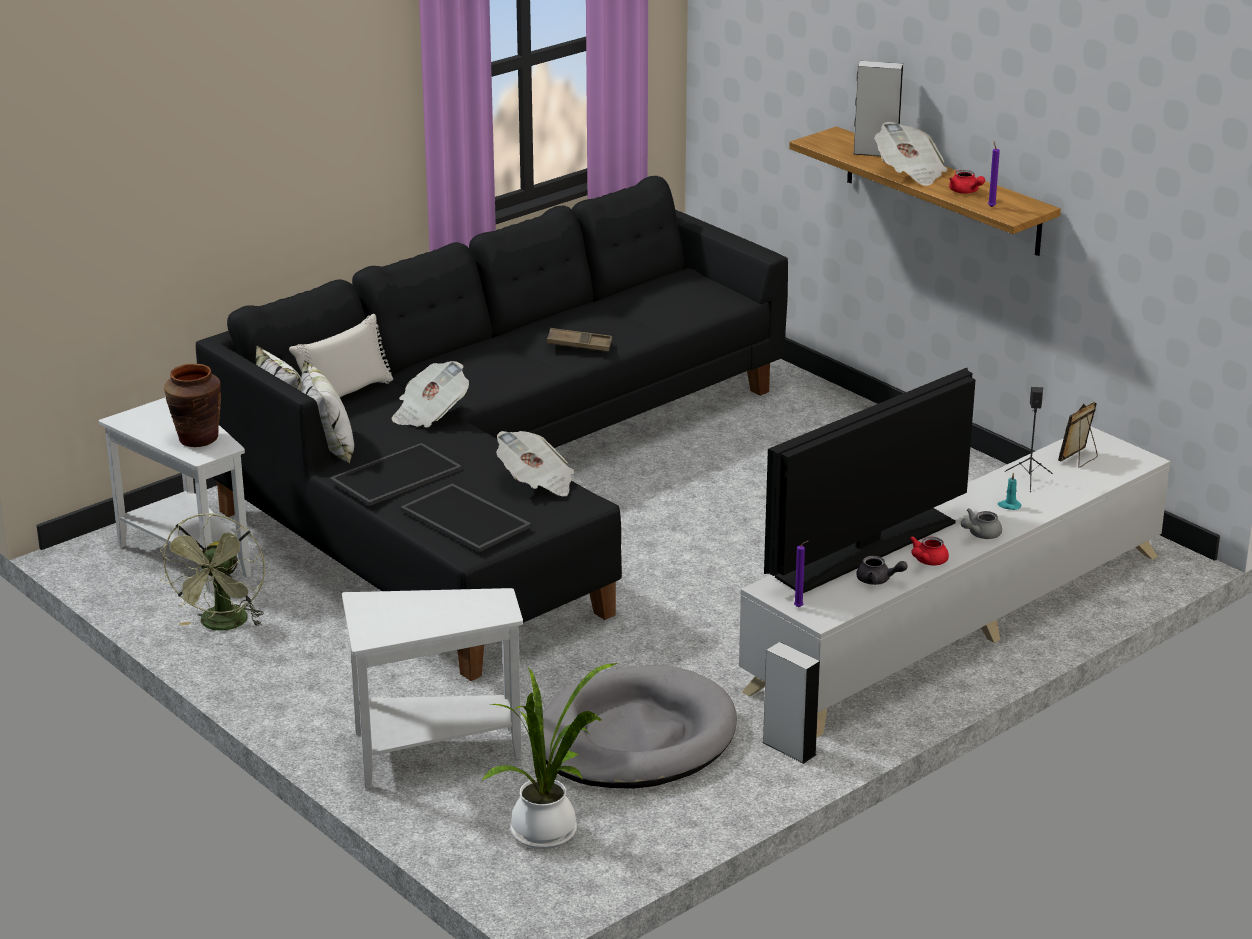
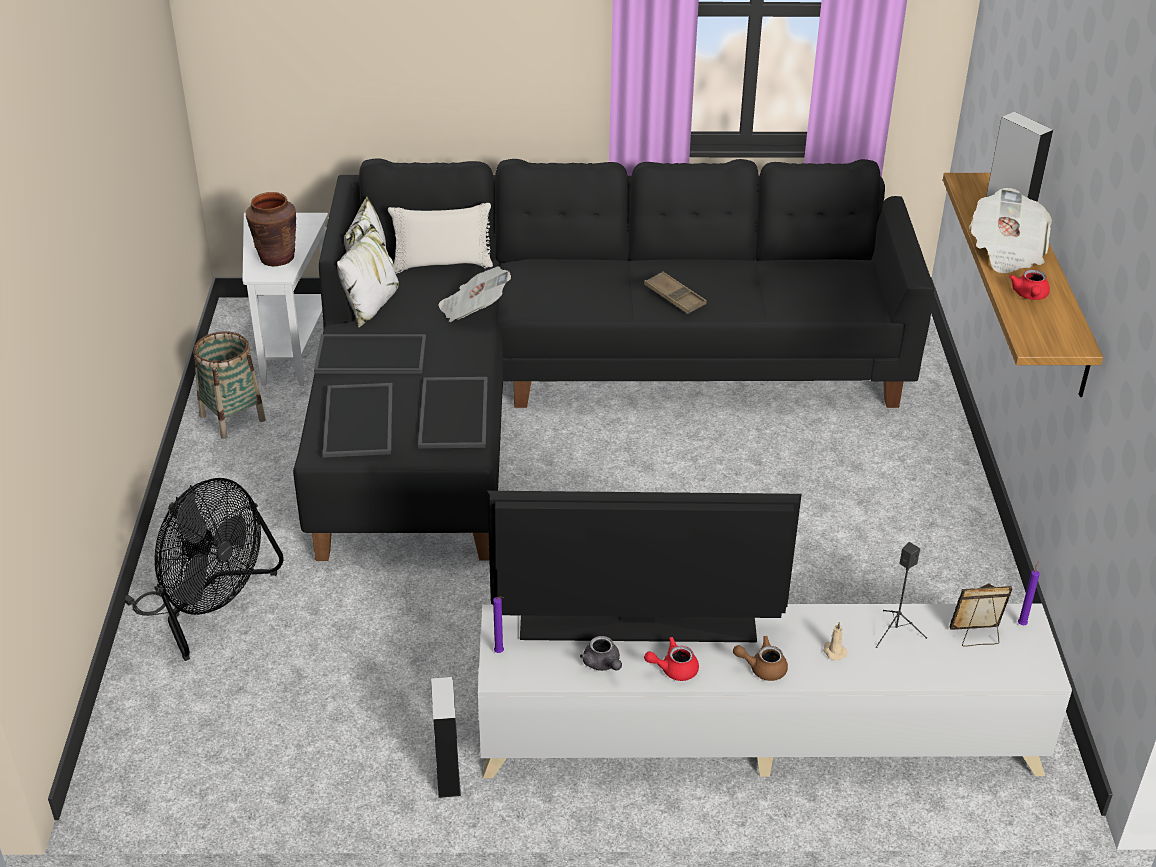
camera: 40 degrees right, 10 degrees up
green fan [160,513,265,631] -> basket [193,331,266,439]
white side table [342,588,523,789] -> black fan [125,478,284,661]
potted plant [482,663,619,849] -> none
newspaper [496,431,575,496] -> tray [418,377,488,449]
grey dog bed [543,665,737,789] -> none
grey teapot [961,508,1002,539] -> brown teapot [733,636,788,681]
purple candle [988,141,1000,207] -> purple candle moved to [1018,561,1040,625]
turquoise candle [998,473,1021,510] -> beige candle [823,622,847,661]

